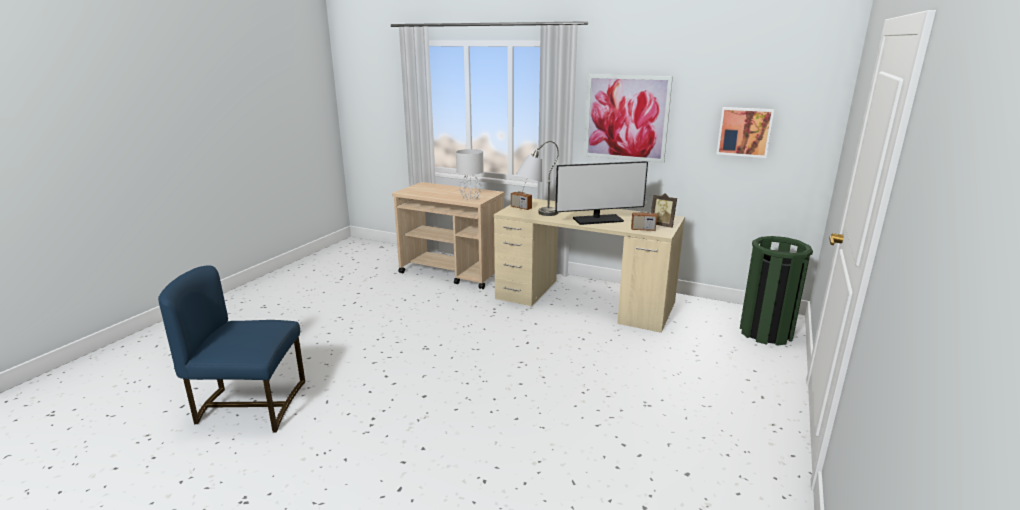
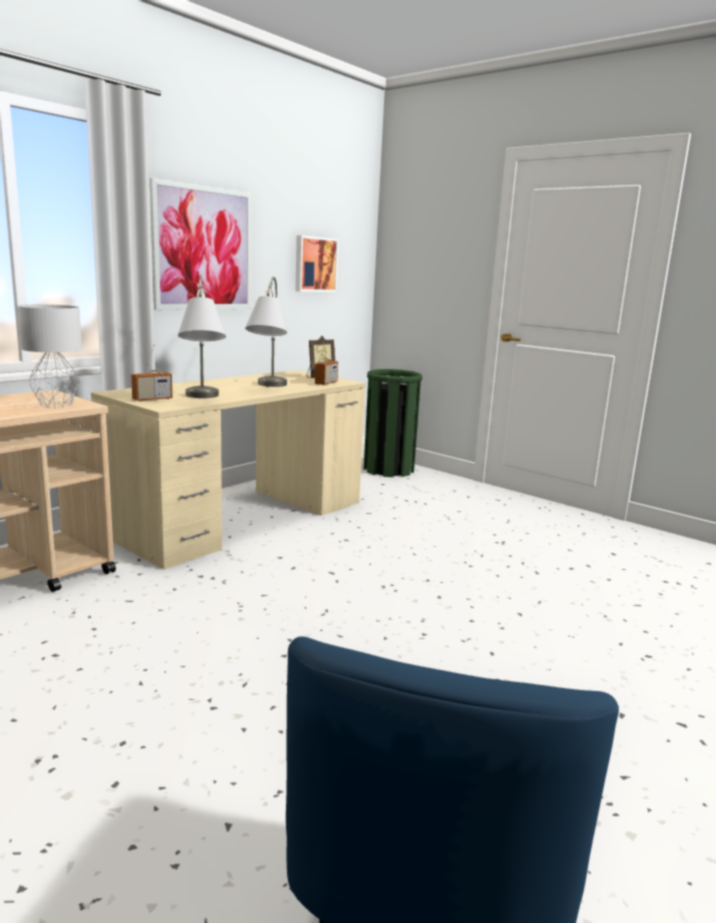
camera: 75 degrees left, 5 degrees down
monitor [555,161,648,225] -> grey table lamp [245,277,287,387]

